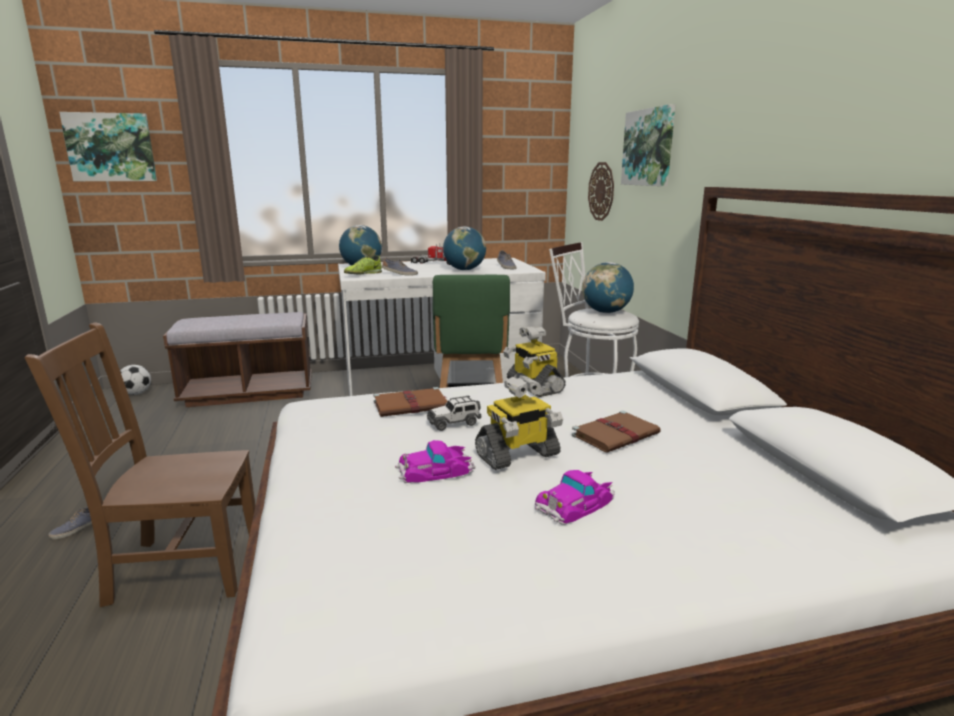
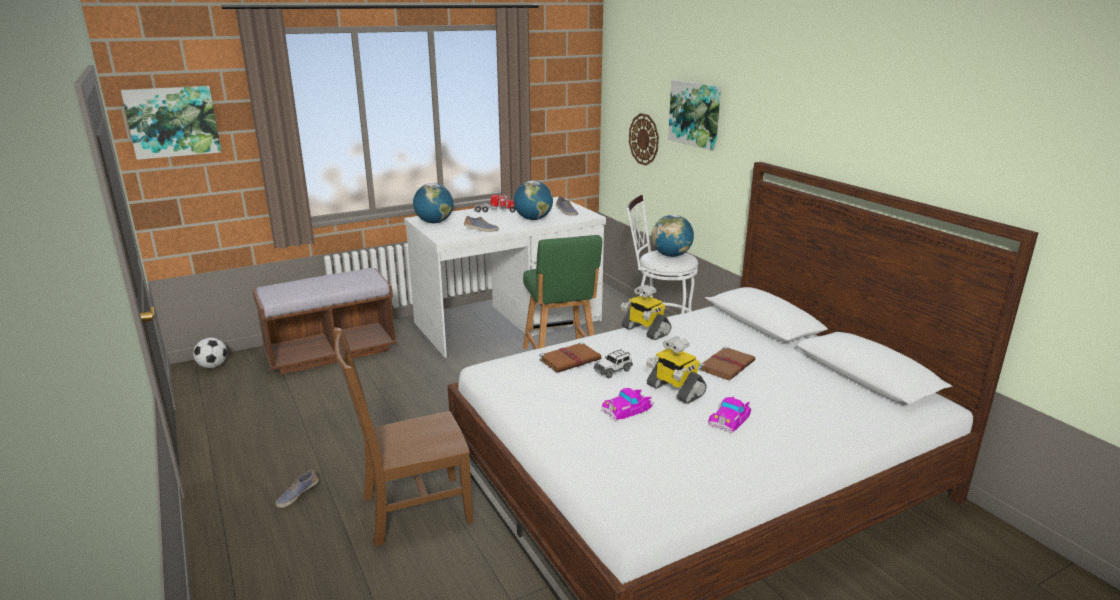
camera: 15 degrees left, 5 degrees up
shoe [344,255,382,274] -> none
toy robot [475,375,563,470] -> toy robot turned 90 degrees clockwise [646,337,707,404]

